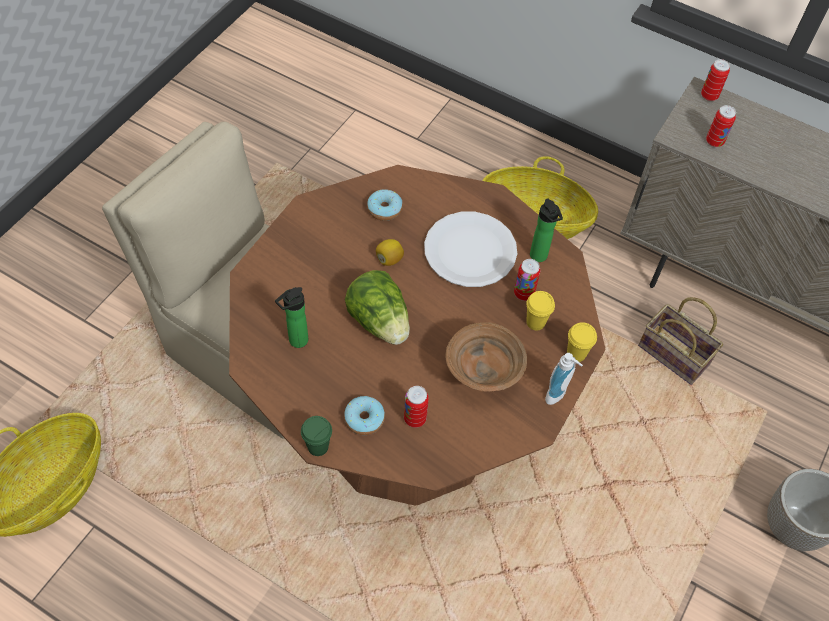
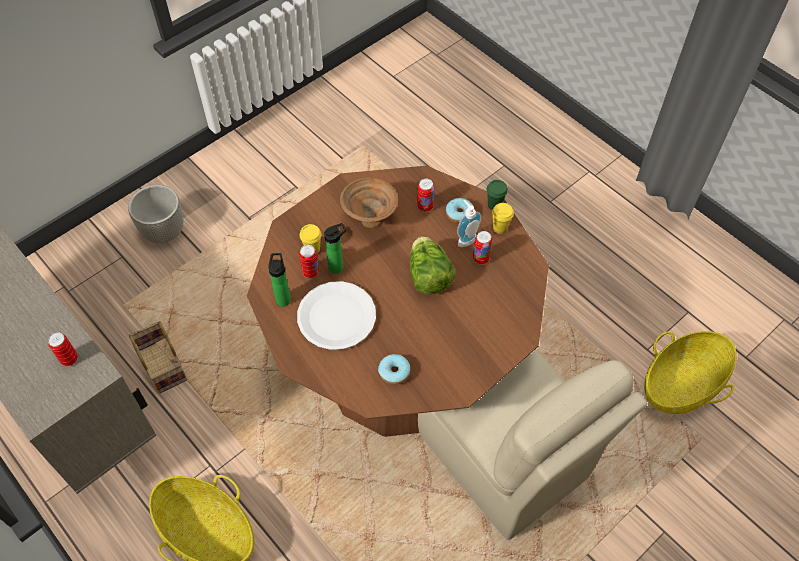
camera: 160 degrees left, 0 degrees up
bottle [275,287,308,348] -> bottle moved to [324,223,346,274]
lemon [376,239,404,266] -> none
soap dispenser [545,353,583,405] -> soap dispenser moved to [457,200,481,247]
yellow cup [567,322,597,362] -> yellow cup moved to [492,203,514,234]
can [701,59,730,101] -> can moved to [473,231,492,264]

